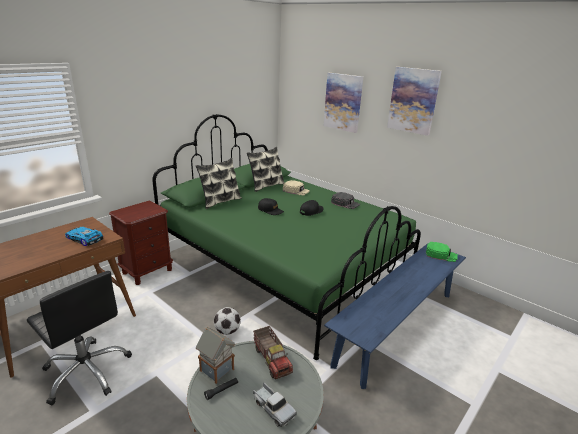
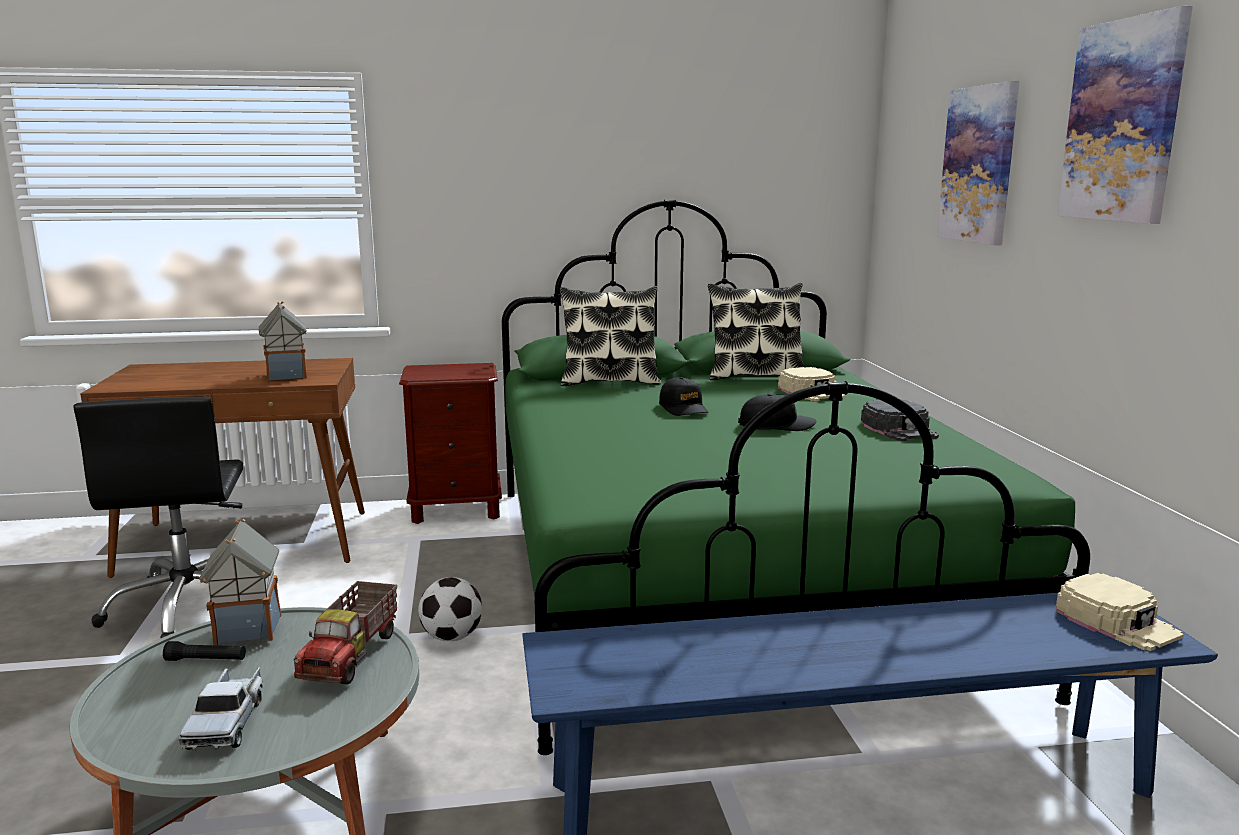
camera: 40 degrees right, 10 degrees down
toy car [65,227,103,246] -> toy house [259,301,307,381]
green cap [426,242,458,262] -> beige cap [1056,573,1184,651]

